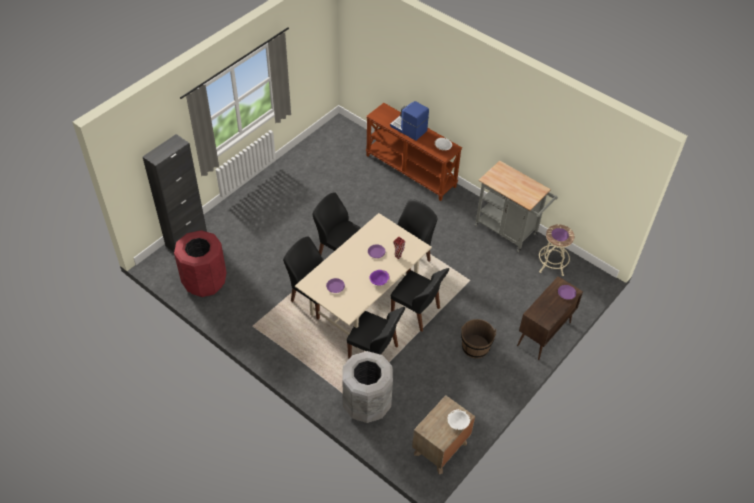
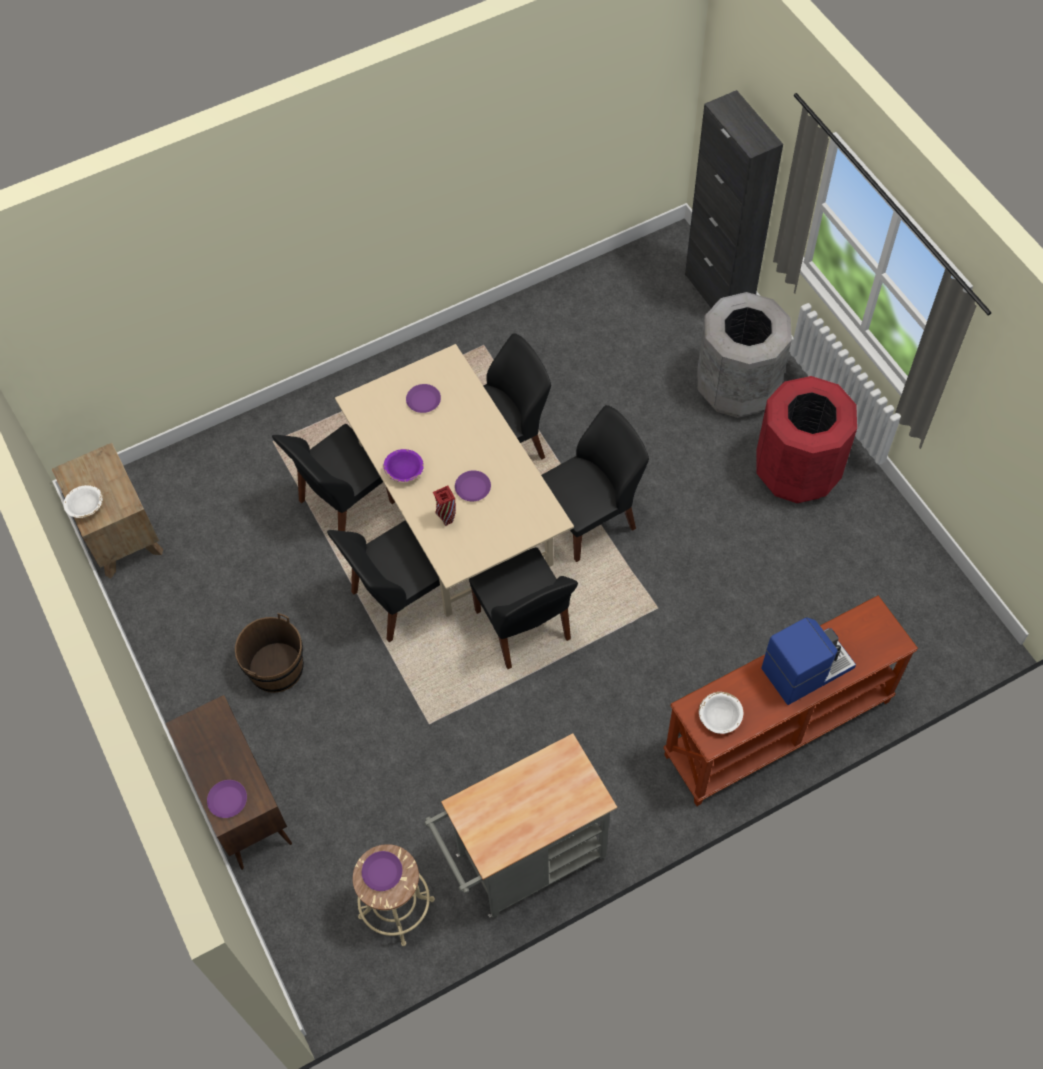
camera: 115 degrees right, 10 degrees up
red trash can [174,230,227,297] -> red trash can moved to [756,376,857,503]
grey trash can [342,351,393,423] -> grey trash can moved to [698,292,792,418]

